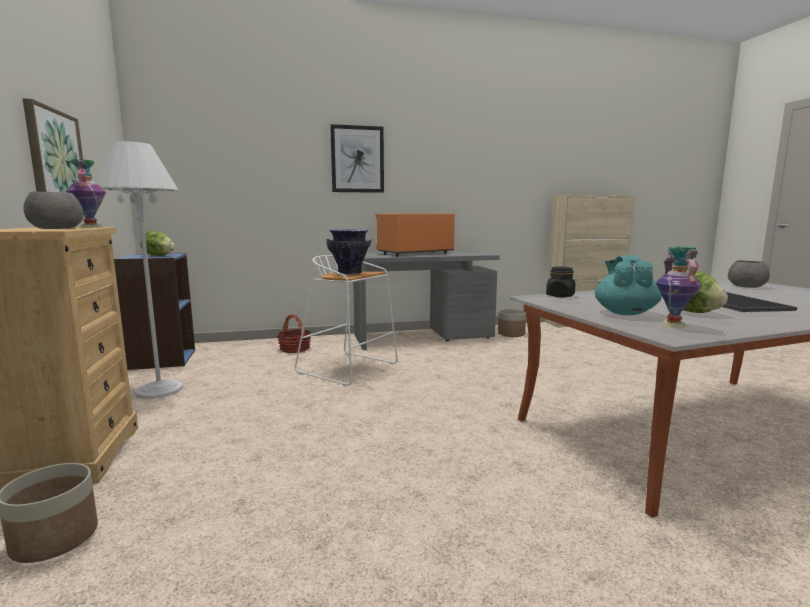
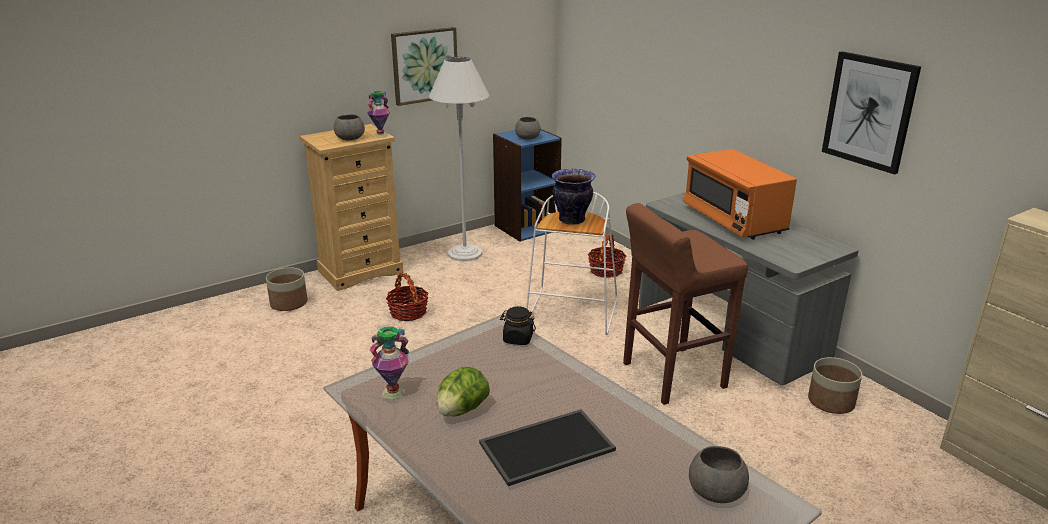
camera: 70 degrees right, 15 degrees up
lettuce [140,230,175,256] -> grey bowl [515,117,541,139]
picture [330,124,384,193] -> picture moved to [822,51,921,175]
orange microwave [376,213,455,257] -> orange microwave turned 150 degrees counterclockwise [683,149,797,239]
turquoise teapot [595,255,662,315] -> none
none -> basket [386,272,428,321]
none -> brown stool [623,203,748,405]

